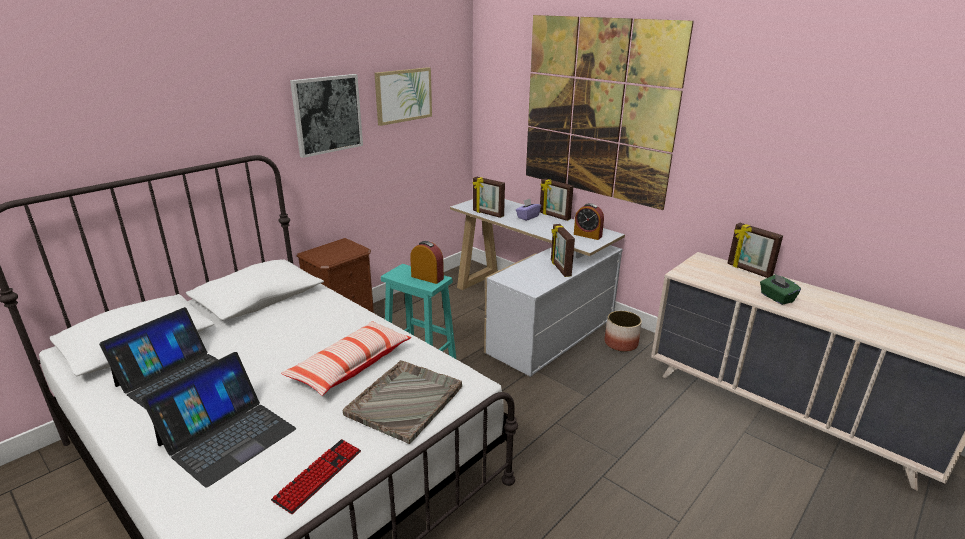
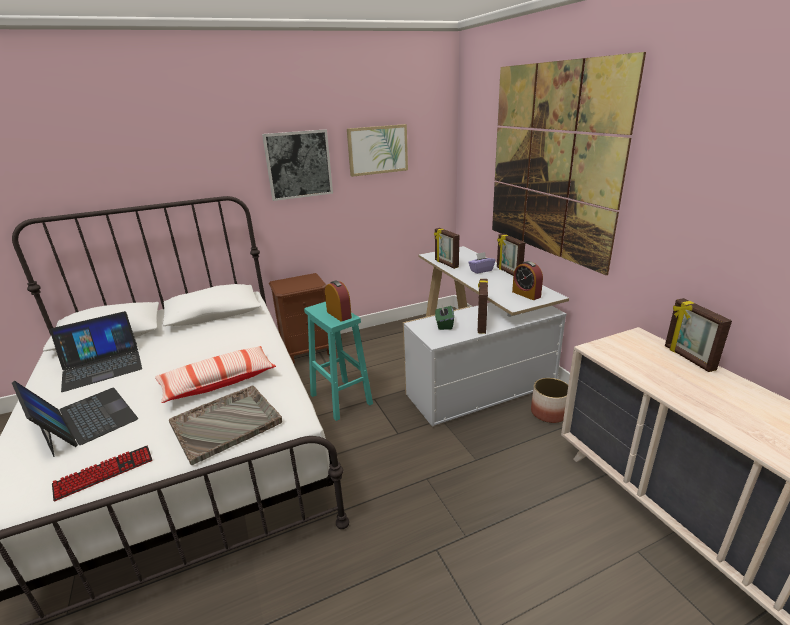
camera: 25 degrees right, 0 degrees up
laptop [141,352,296,488] -> laptop turned 105 degrees counterclockwise [12,381,138,457]
green tissue box [760,274,801,305] -> green tissue box moved to [435,305,454,330]

